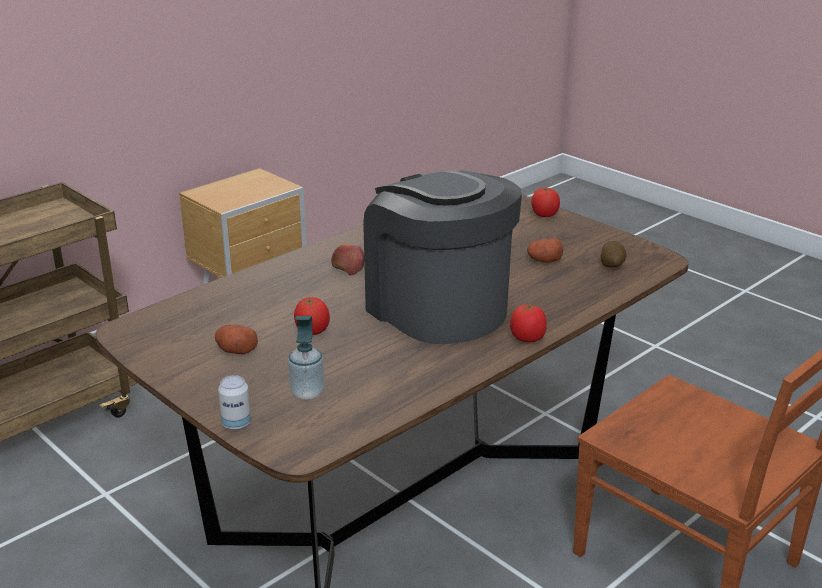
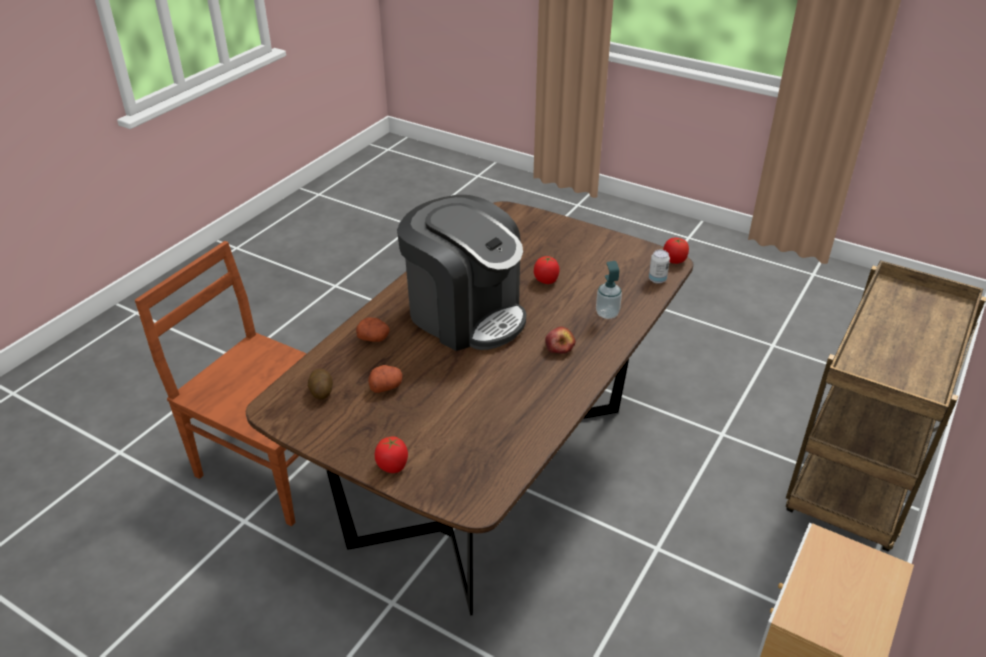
camera: 165 degrees right, 10 degrees up
potato [215,325,258,354] -> potato moved to [356,317,390,342]
can [218,375,251,430] -> can moved to [649,250,670,284]
soap dispenser [288,316,325,400] -> soap dispenser moved to [596,261,622,319]
tomato [510,302,547,342] -> tomato moved to [663,238,689,264]

